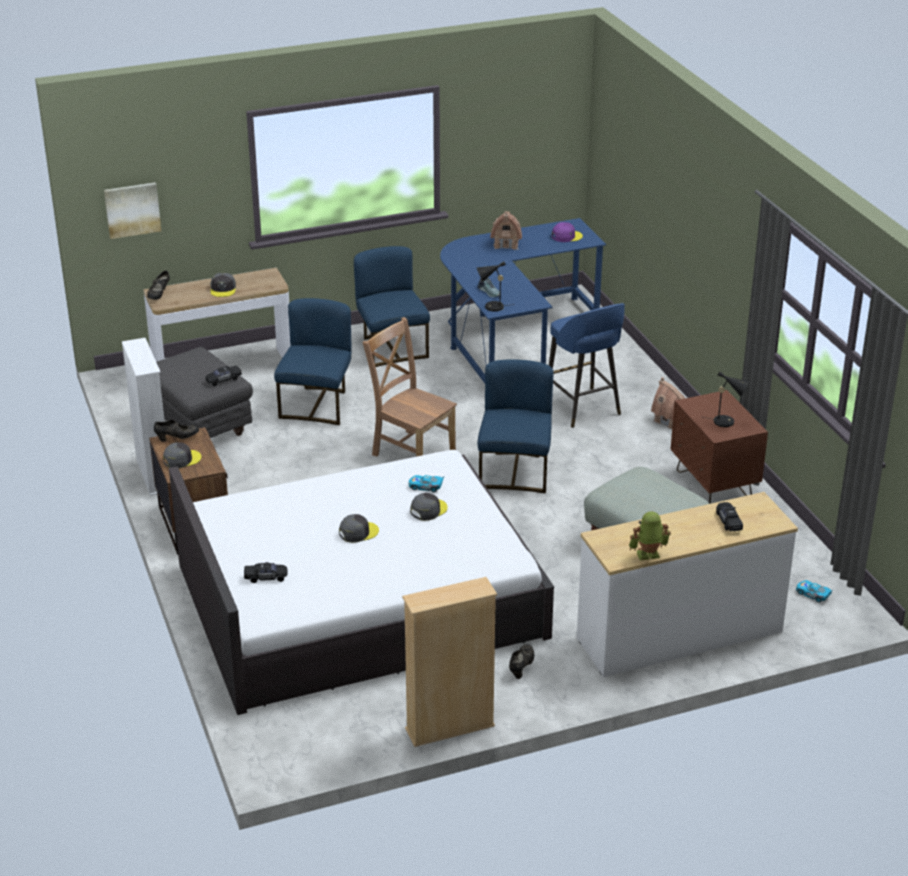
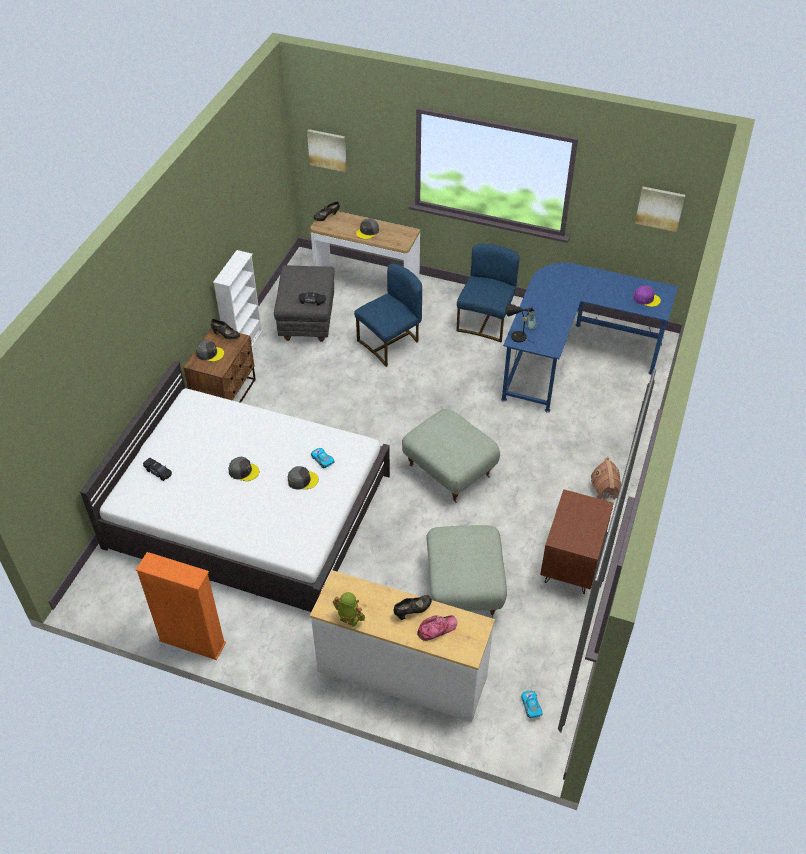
camera: 40 degrees right, 15 degrees up
brown chair [362,317,457,457] -> none
beige bookcase [402,577,497,747] -> orange bookcase [136,552,226,660]
blue chair [478,359,554,493] -> grey ottoman [402,409,500,503]
toy house [490,211,522,250] -> none
black shoe [509,644,534,679] -> black shoe moved to [394,595,432,620]
blue stool [549,303,625,428] -> none
black table lamp [704,371,749,427] -> none
black toy car [716,502,743,532] -> cap [417,615,457,641]
none -> picture [635,187,685,232]

